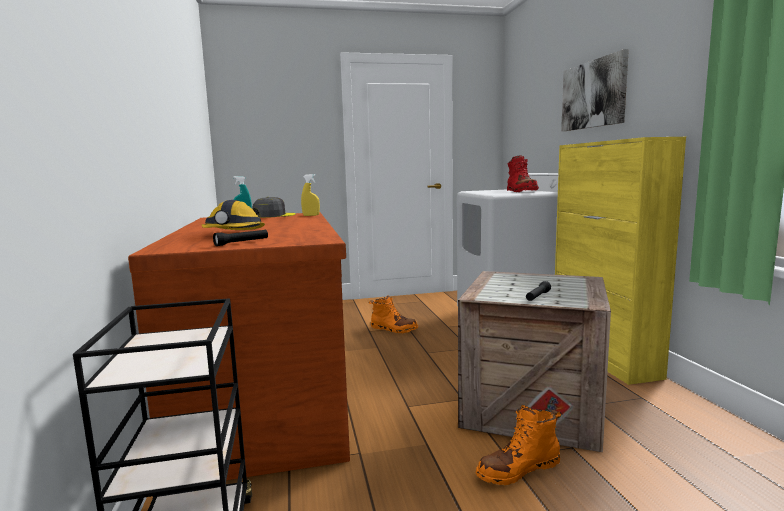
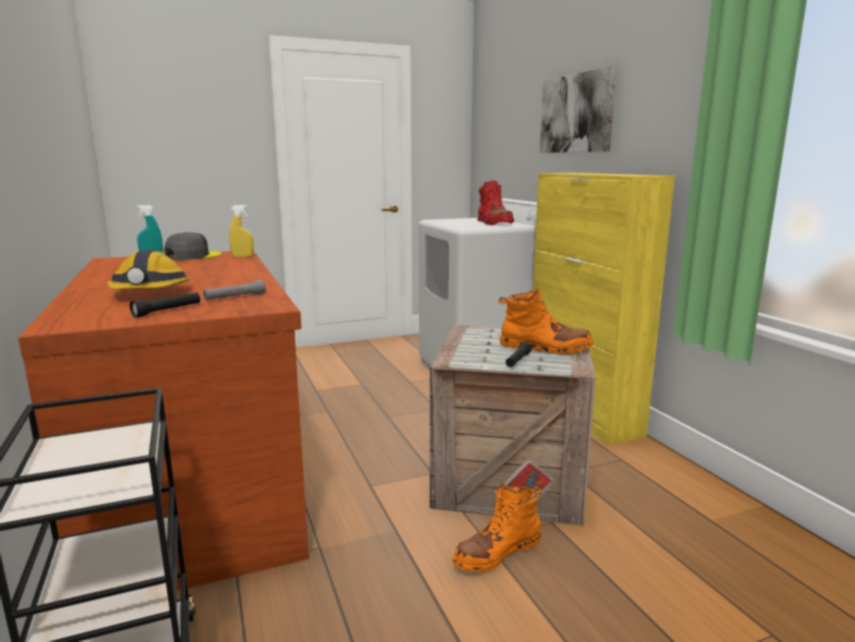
camera: 10 degrees left, 5 degrees up
orange boot [369,295,418,333] -> orange boot moved to [499,287,594,354]
none -> grey flashlight [203,280,266,300]

